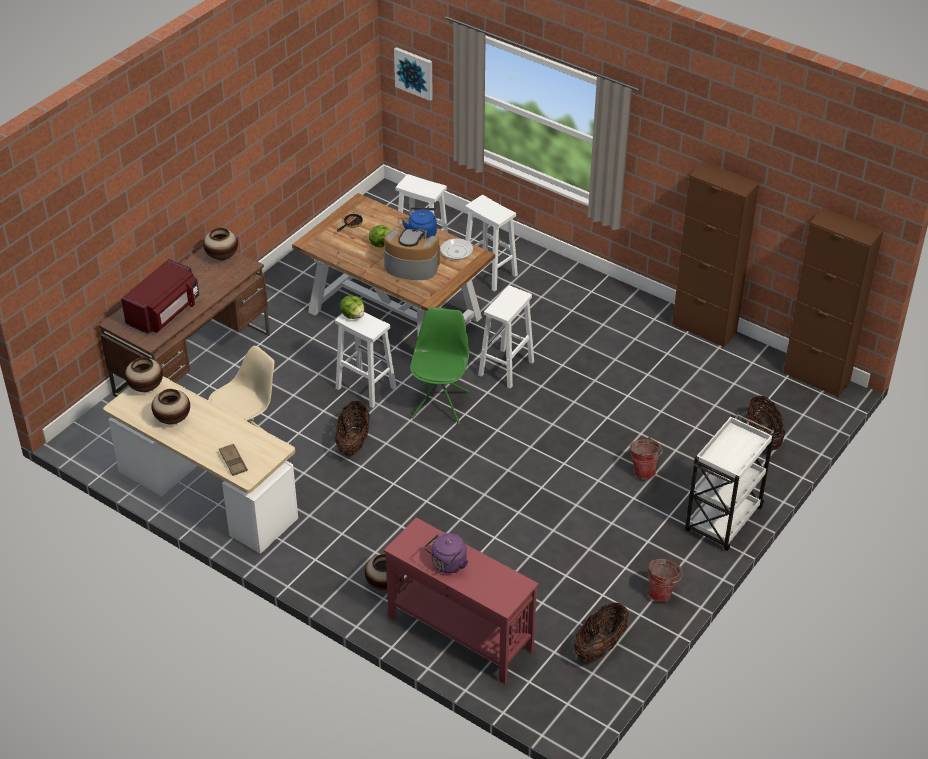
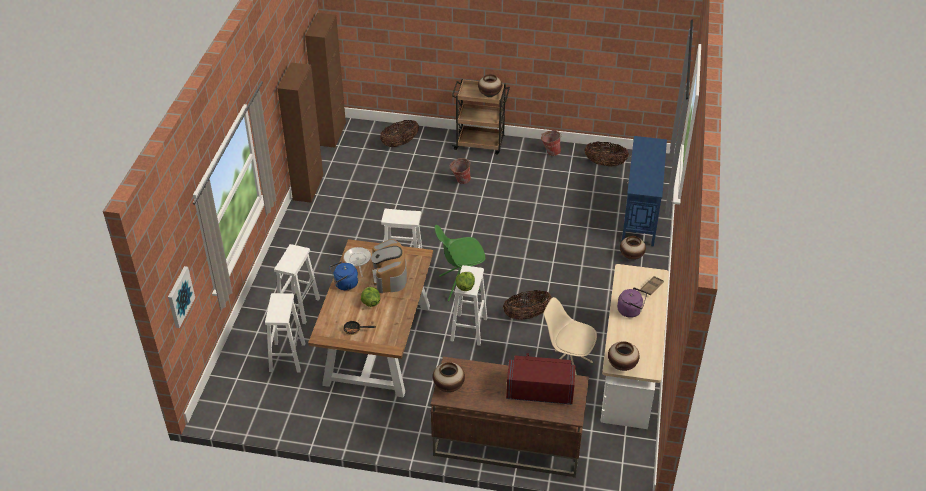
camera: 115 degrees left, 0 degrees up
vase [151,389,190,424] -> vase moved to [478,74,502,97]
red console table [384,518,539,684] -> blue console table [622,136,667,246]
purple kettle [425,533,468,573] -> purple kettle moved to [617,287,647,318]
white cart [685,414,774,551] -> brown cart [452,79,510,155]

